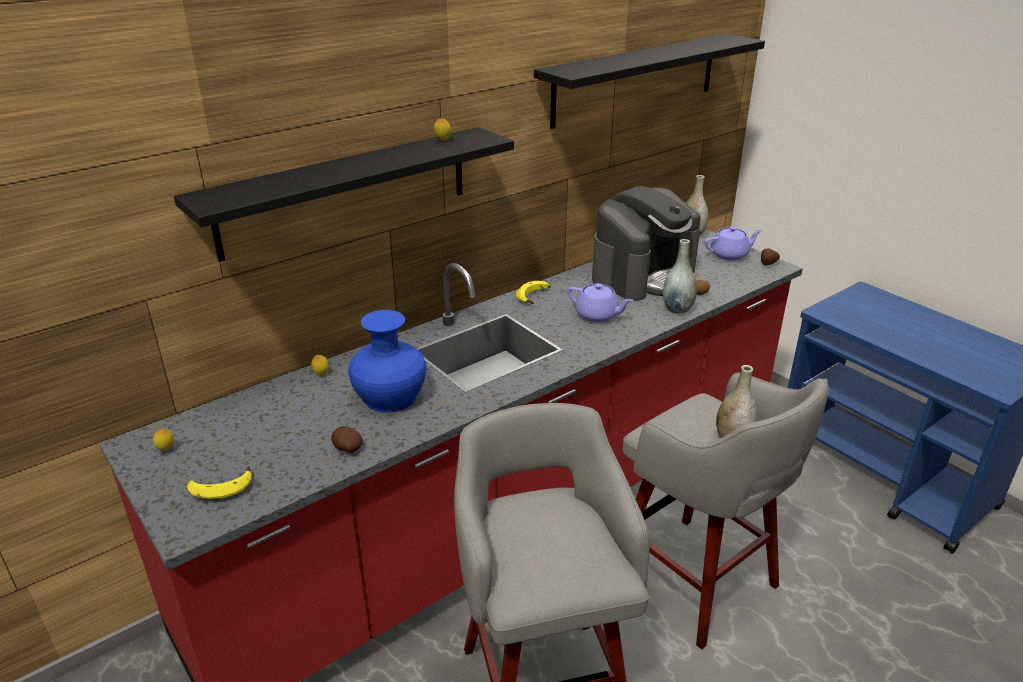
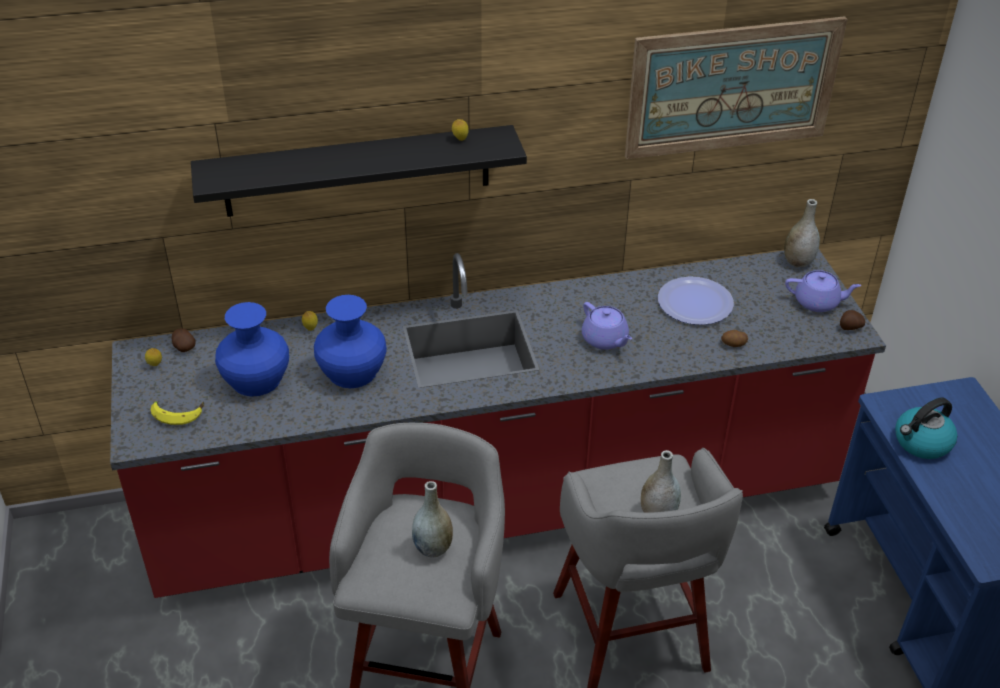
camera: 25 degrees right, 10 degrees up
potato [331,426,363,453] -> potato moved to [172,328,196,352]
banana [516,281,551,304] -> none
black shelf [534,34,765,129] -> picture [625,16,847,159]
coffee machine [592,186,701,301] -> plate [658,276,734,325]
grey vase [663,239,697,314] -> grey vase moved to [412,481,453,558]
none -> blue vase [215,302,289,397]
none -> kettle [895,398,957,459]

